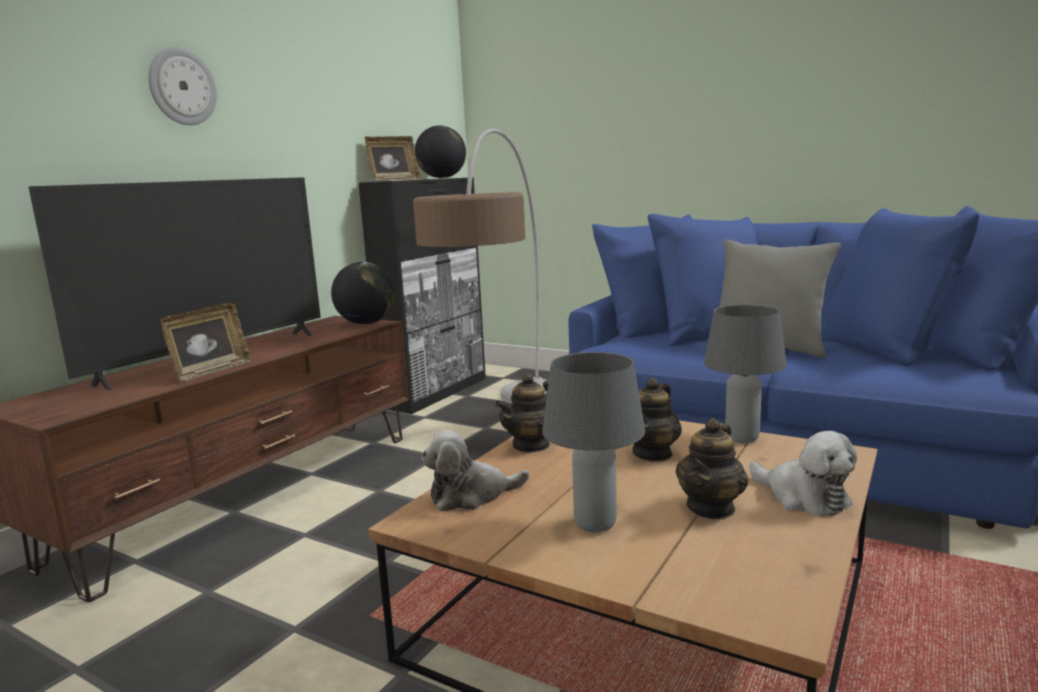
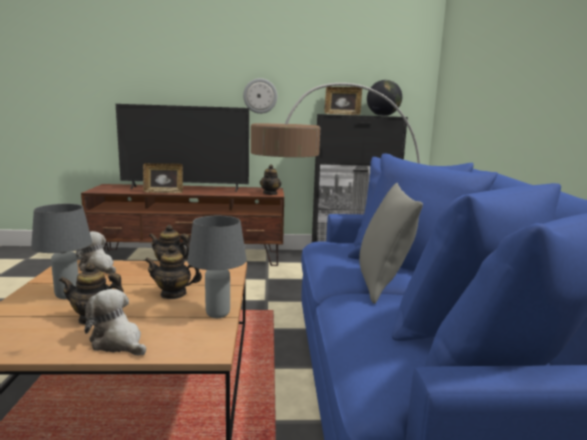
camera: 55 degrees right, 0 degrees up
wall clock [148,47,217,125] -> wall clock moved to [243,78,277,114]
globe [331,262,395,325] -> teapot [260,164,281,195]
plush toy [749,431,857,516] -> plush toy turned 105 degrees clockwise [85,289,146,356]

